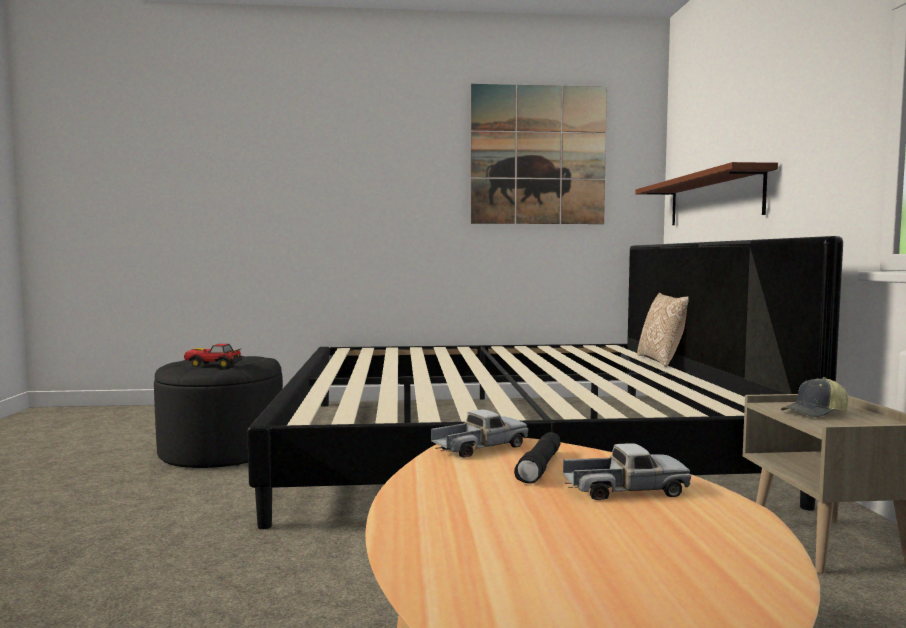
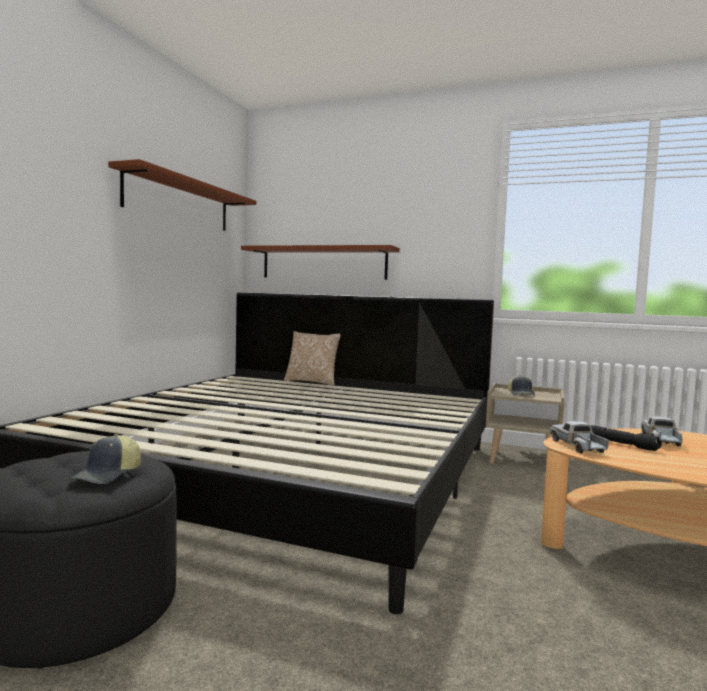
camera: 65 degrees left, 0 degrees up
toy car [184,344,242,368] -> cap [69,434,141,484]
picture [471,84,607,224] -> brown shelf [108,159,256,231]

